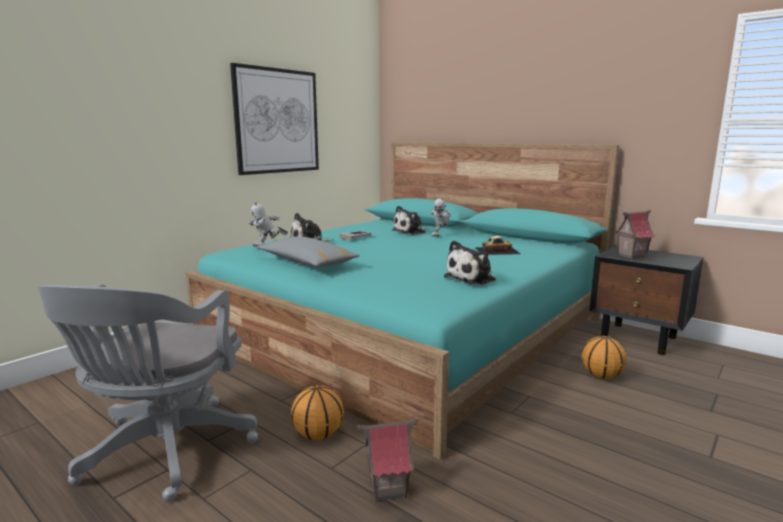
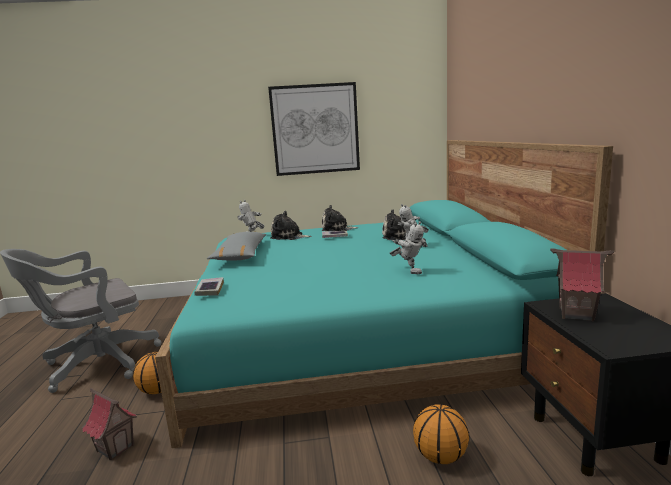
camera: 45 degrees right, 0 degrees up
plush toy [444,240,496,285] -> plush toy moved to [322,205,359,231]
toy car [474,236,520,255] -> toy robot [390,221,428,274]
none -> book [194,277,224,296]

